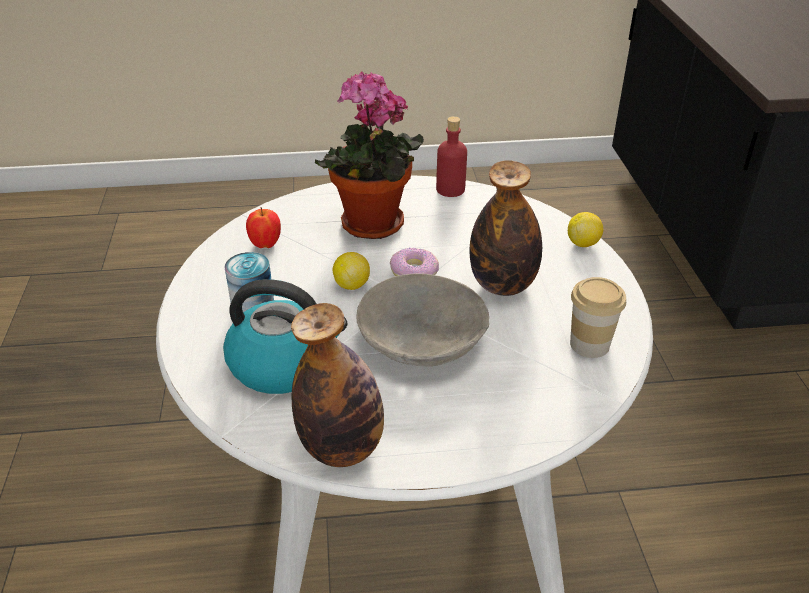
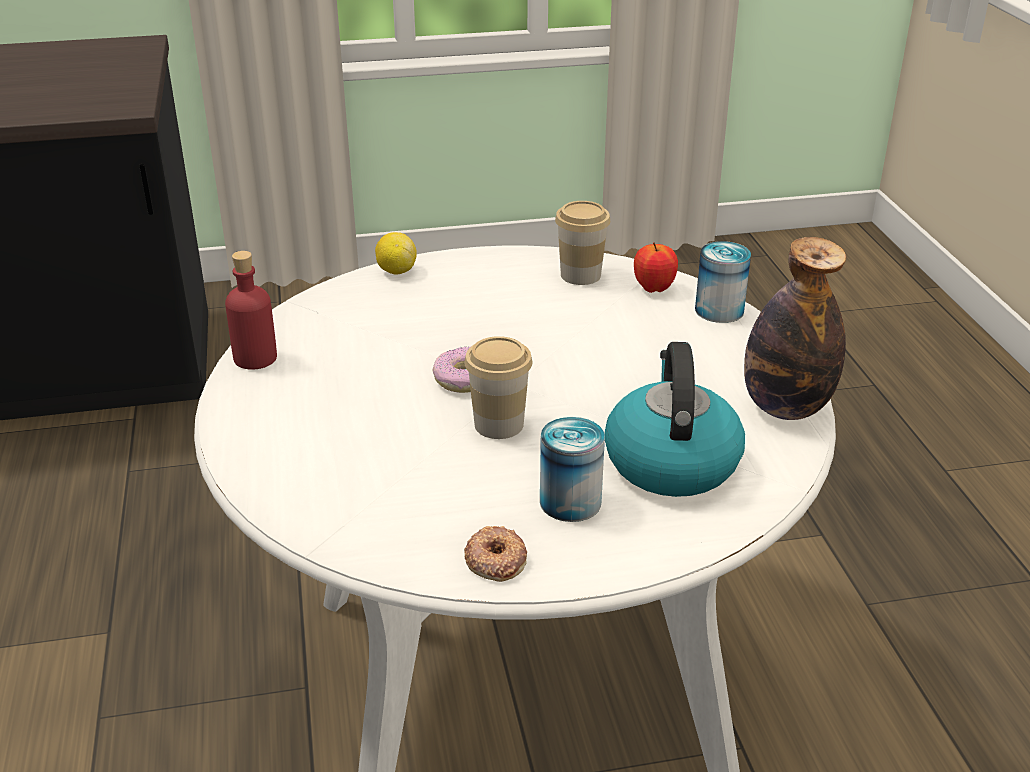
camera: 95 degrees left, 5 degrees down
apple [246,207,281,248] -> apple moved to [634,243,678,293]
potted plant [315,71,424,239] -> none
lemon [333,252,370,290] -> cup [464,336,532,439]
grey bowl [357,273,489,367] -> none
bottle [469,160,542,296] -> none
none -> donut [464,526,527,582]
none -> can [695,241,751,323]

